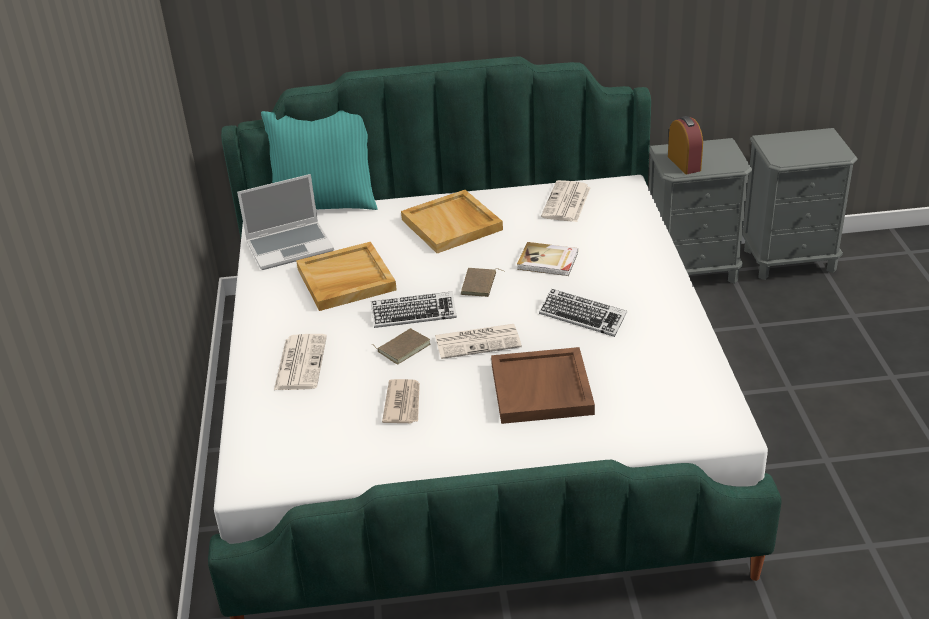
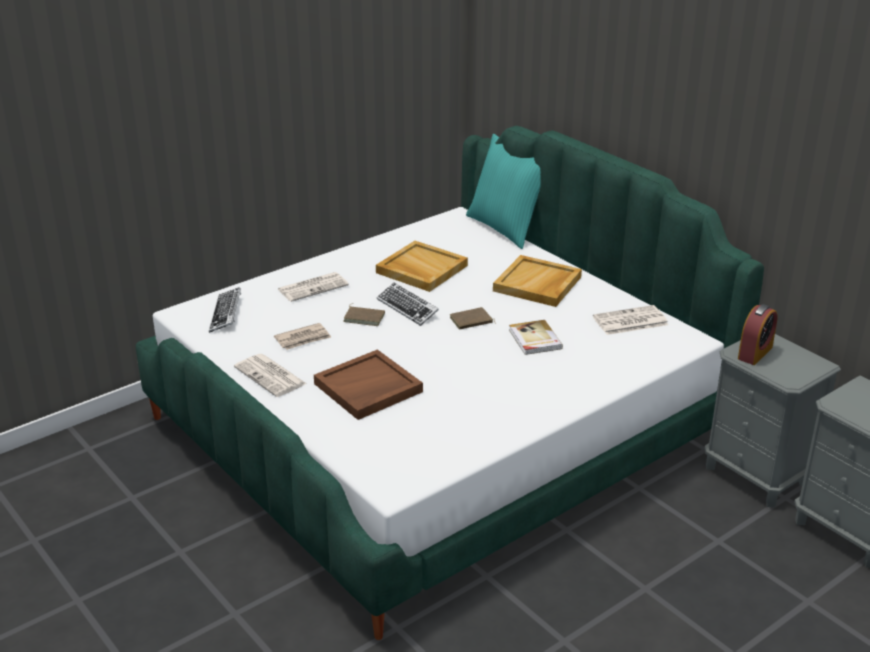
camera: 55 degrees right, 5 degrees down
laptop [237,174,334,270] -> none
newspaper [435,324,522,359] -> newspaper moved to [234,354,307,397]
keyboard [539,289,627,337] -> keyboard moved to [209,287,241,333]

